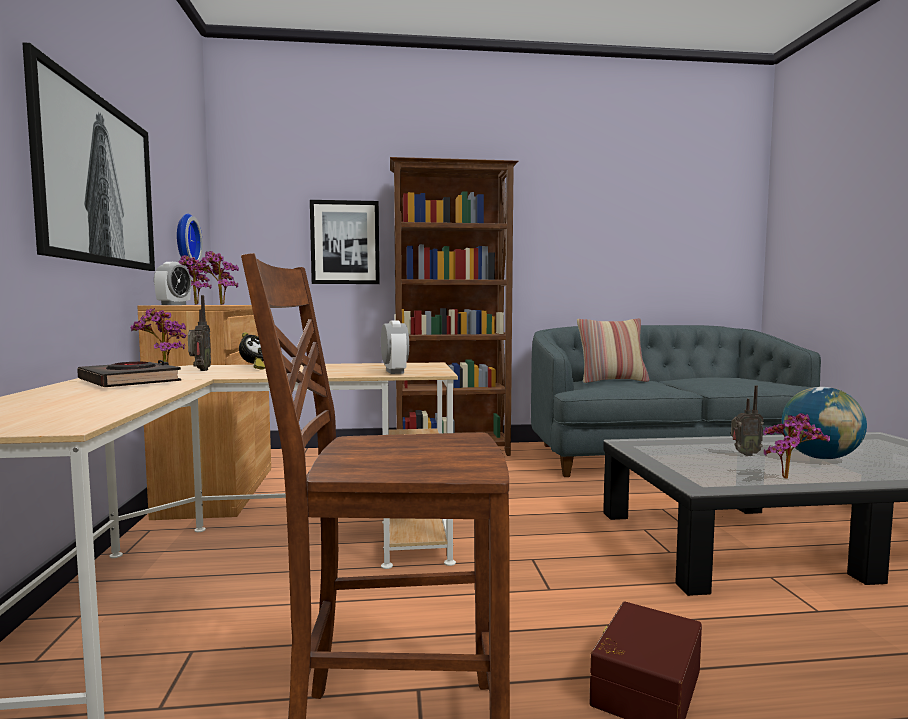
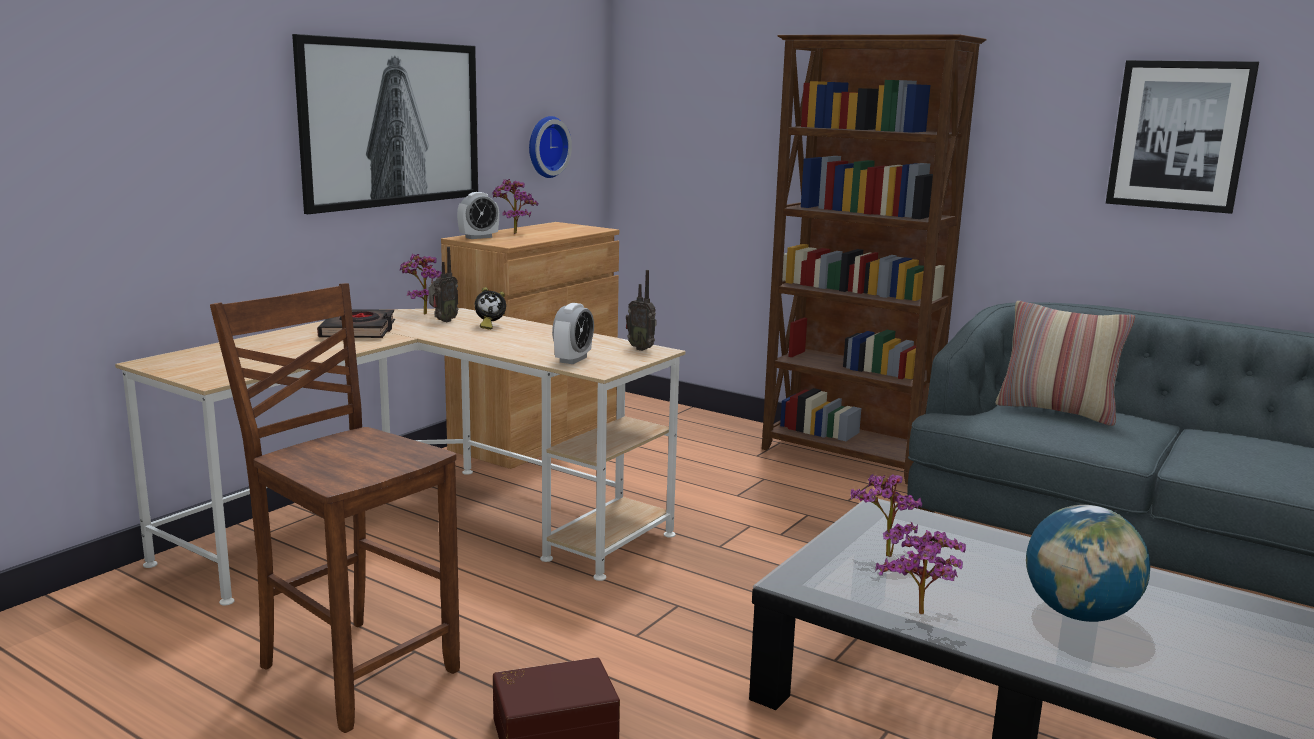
camera: 40 degrees right, 10 degrees up
potted plant [191,251,239,305] -> potted plant moved to [850,474,922,557]
picture [310,200,380,284] -> picture moved to [1106,60,1259,214]
radio [731,385,764,456] -> radio moved to [626,270,656,351]

